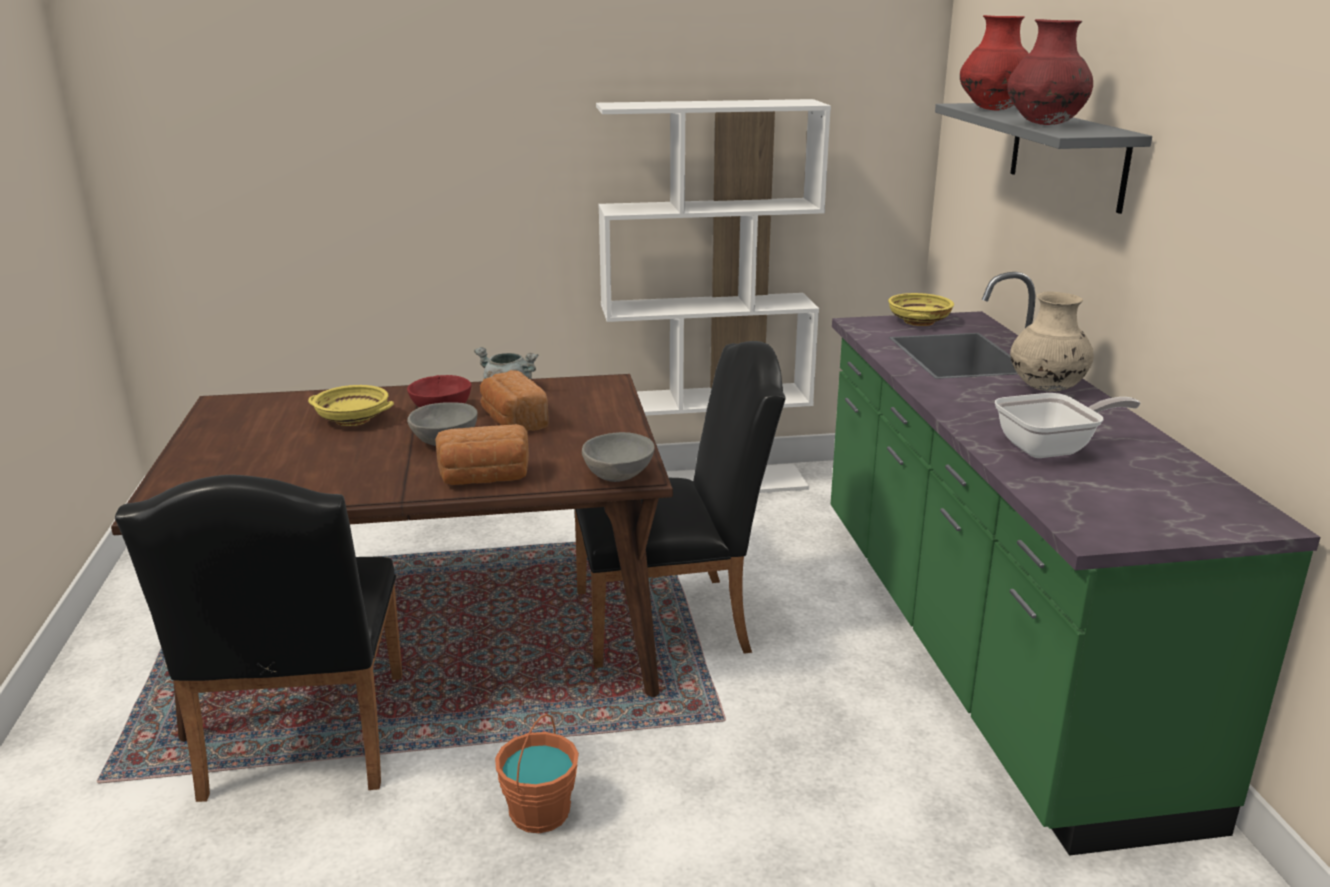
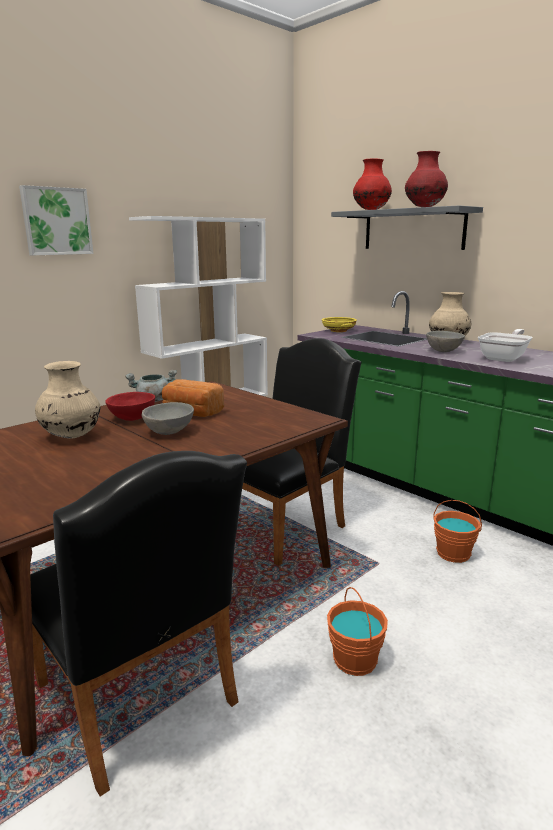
camera: 35 degrees left, 5 degrees down
yellow bowl [308,385,394,426] -> beige vase [35,361,101,439]
bread [435,424,529,485] -> none
grey bowl [582,432,655,482] -> grey bowl moved to [426,331,465,352]
none -> picture [19,185,94,255]
none -> orange bucket [433,500,482,563]

